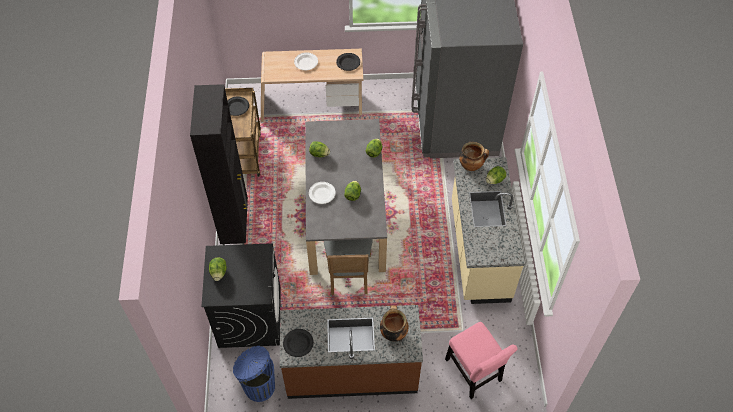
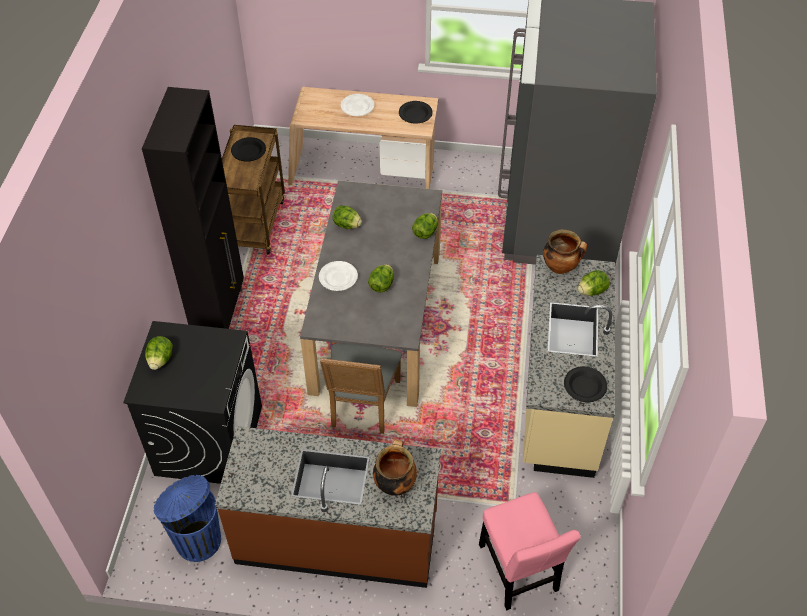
camera: 10 degrees right, 5 degrees down
black plate [283,329,314,357] -> black plate moved to [564,366,607,402]

